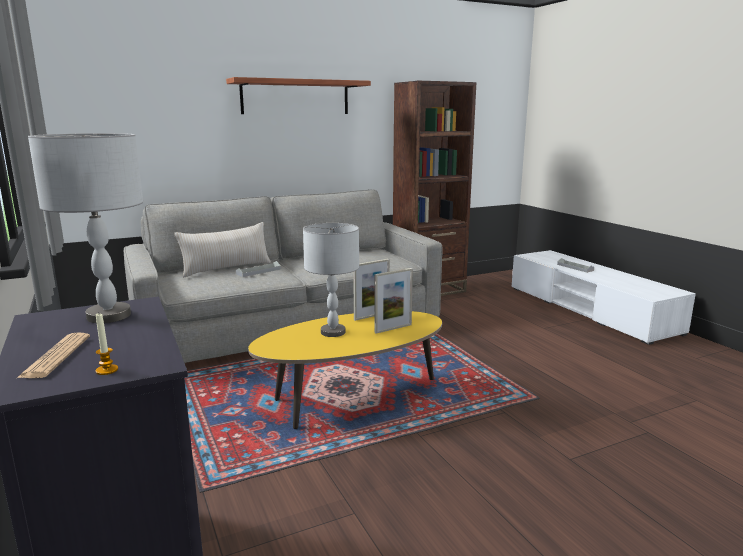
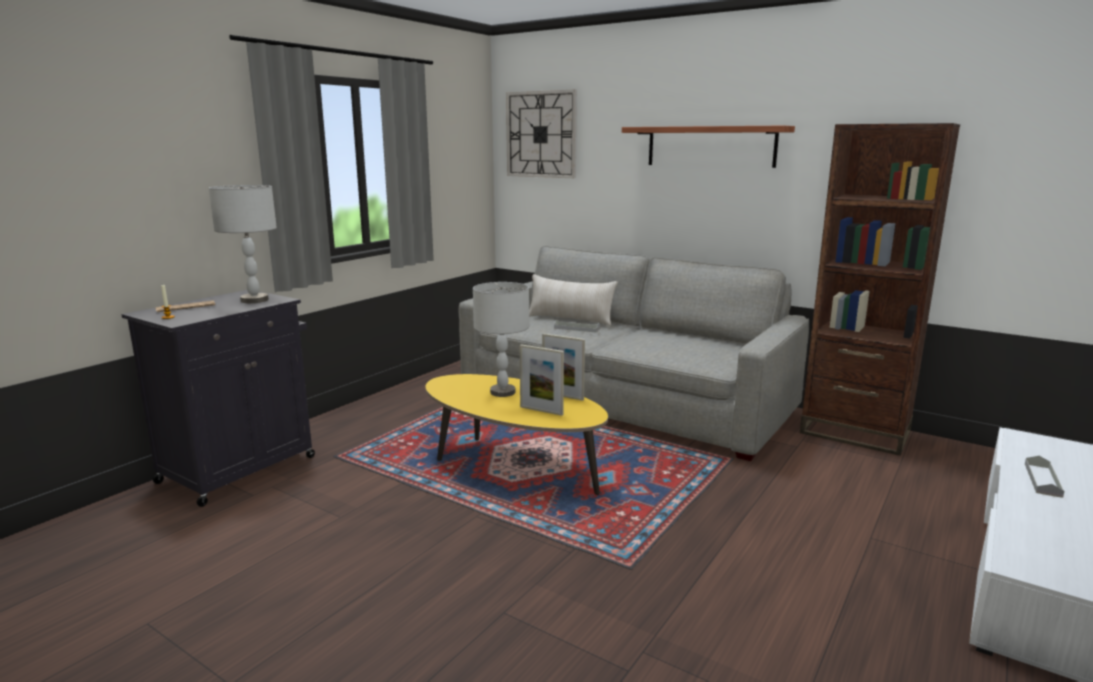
camera: 60 degrees right, 0 degrees up
none -> wall clock [506,89,577,178]

